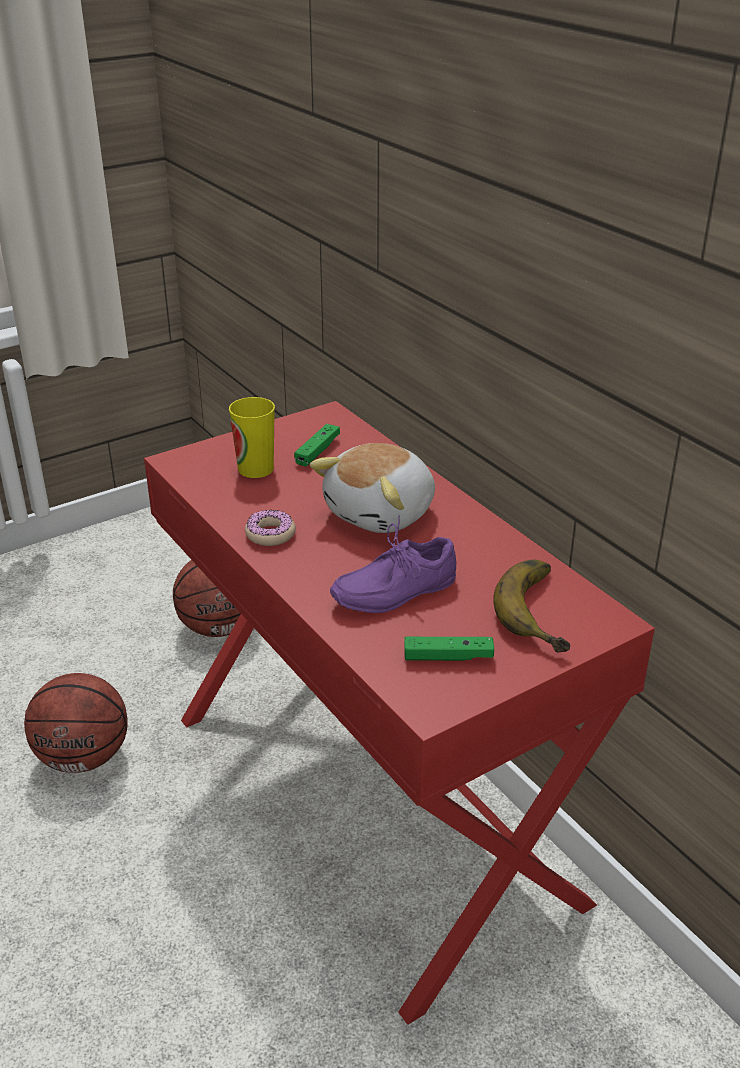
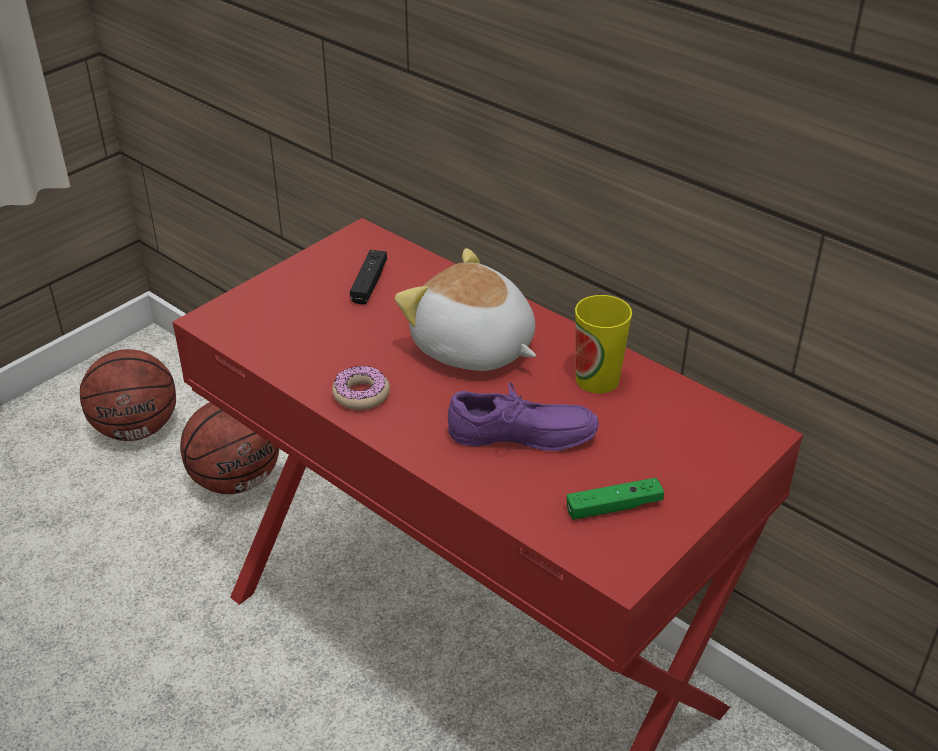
camera: 15 degrees left, 5 degrees up
basketball [24,673,128,773] -> basketball moved to [80,349,176,441]
cup [229,397,275,478] -> cup moved to [575,295,632,393]
green game controller [294,424,340,466] -> black game controller [350,250,387,304]
plush toy [310,443,435,533] -> plush toy turned 105 degrees clockwise [395,248,536,371]
purple shoe [330,515,456,613] -> purple shoe turned 135 degrees counterclockwise [448,382,599,451]
banana [493,559,570,653] -> none

